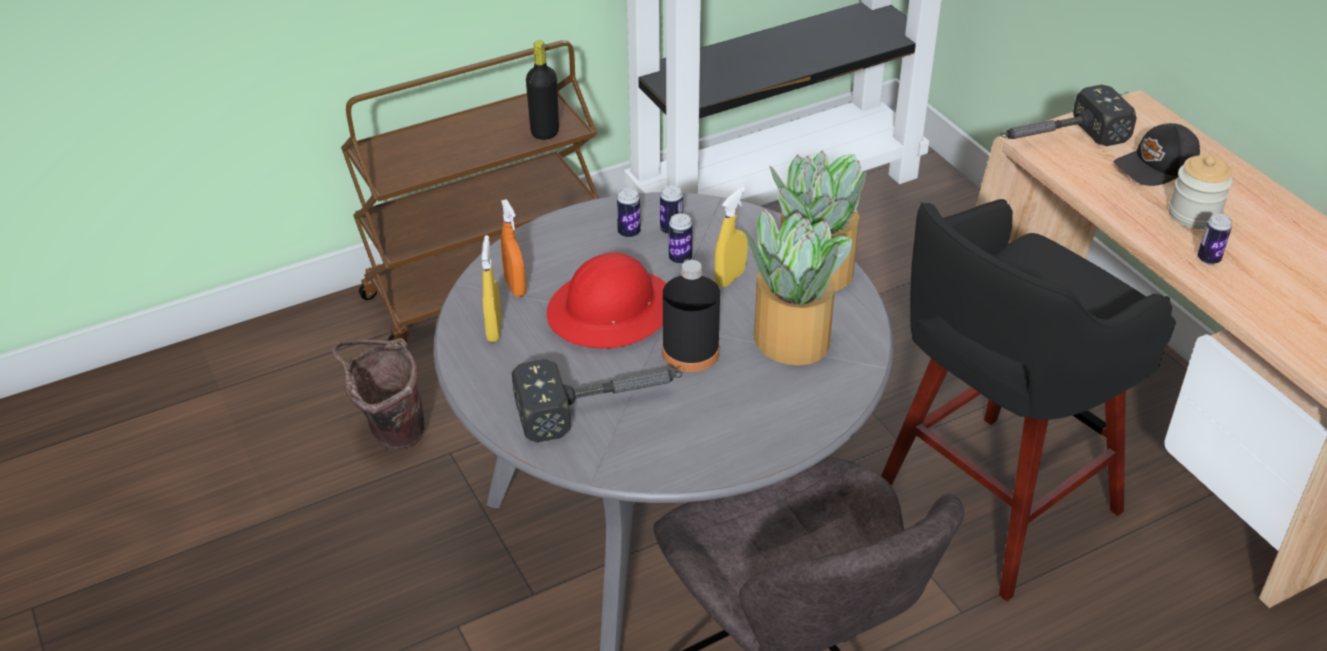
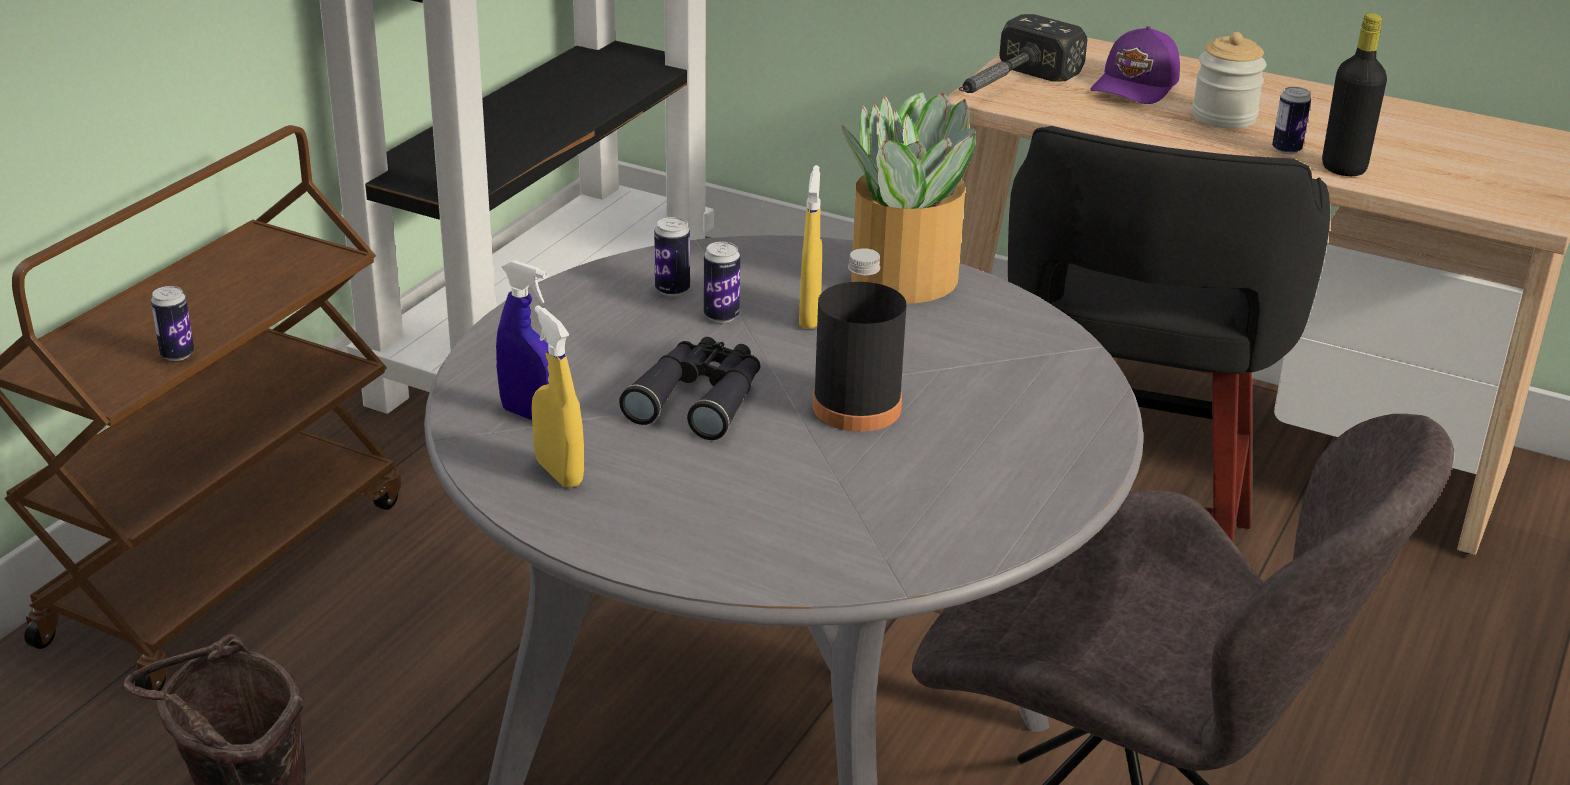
camera: 35 degrees left, 10 degrees down
orange spray bottle [501,199,526,297] -> blue spray bottle [496,260,549,420]
hammer [512,359,682,442] -> none
black bottle [526,41,559,140] -> black bottle moved to [1322,13,1387,176]
red hard hat [547,253,666,348] -> black binoculars [619,337,760,440]
can [617,188,641,238] -> can moved to [151,286,194,361]
potted plant [745,209,852,366] -> none
black cap [1113,123,1200,186] -> purple cap [1090,26,1180,104]

